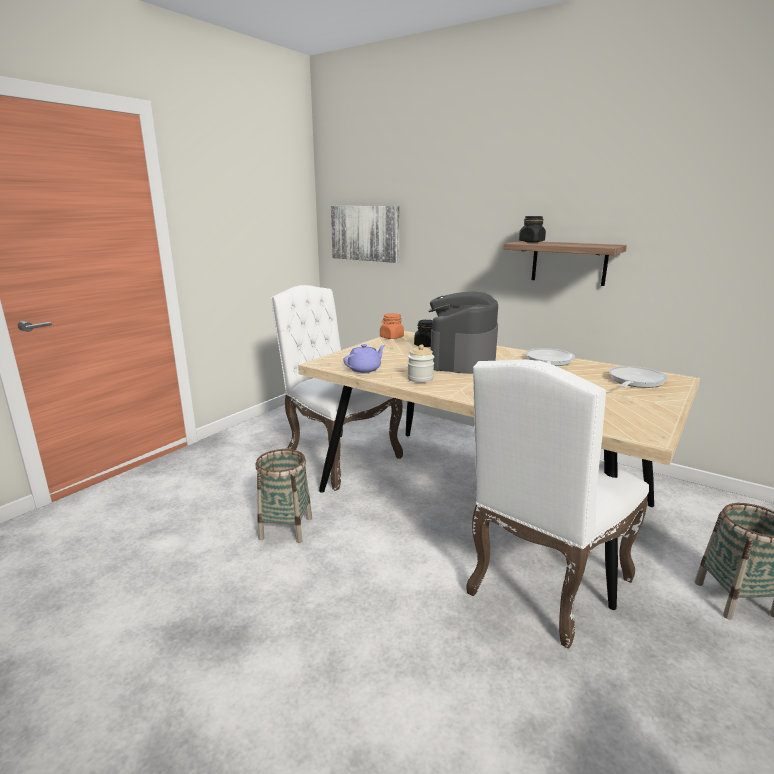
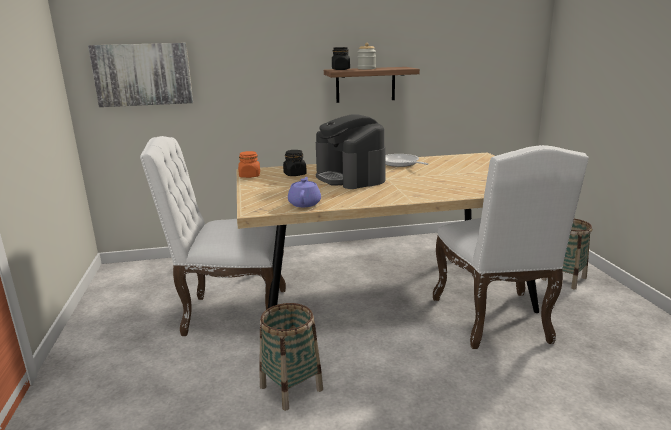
camera: 45 degrees left, 0 degrees up
jar [407,344,434,383] -> jar moved to [358,43,376,69]
frying pan [609,366,668,388] -> none

